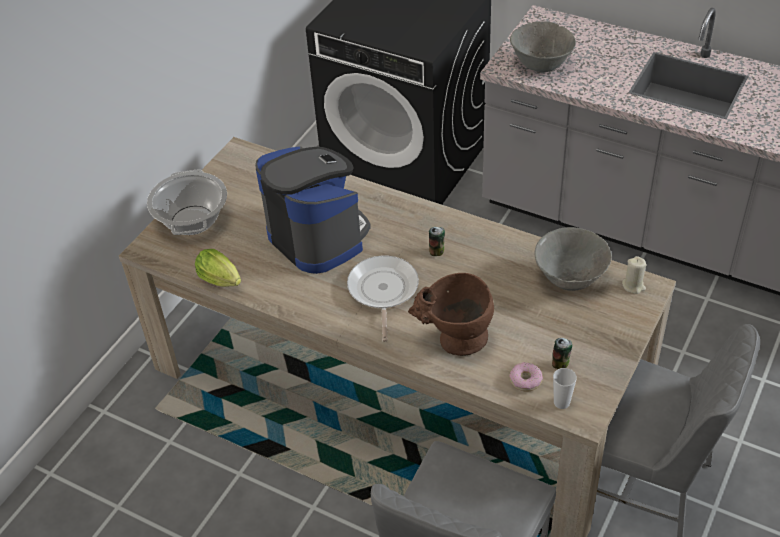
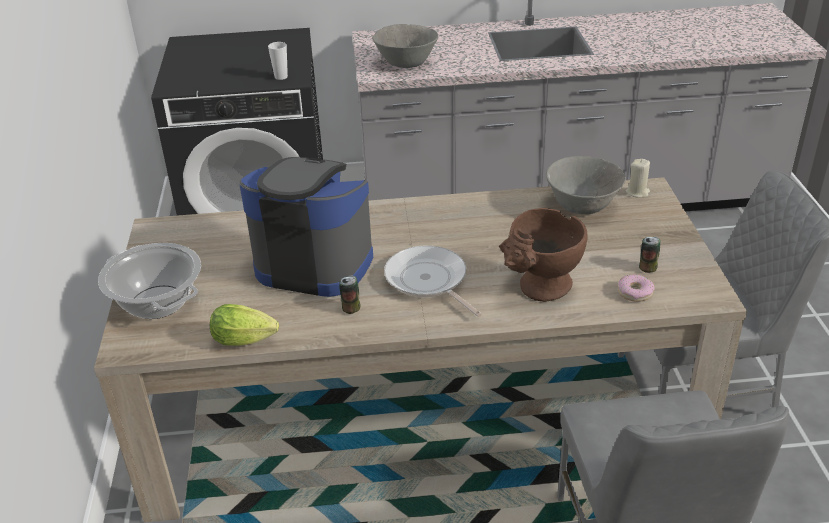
camera: 35 degrees left, 10 degrees down
can [429,227,445,256] -> can moved to [339,275,361,314]
cup [553,368,577,409] -> cup moved to [268,42,288,80]

